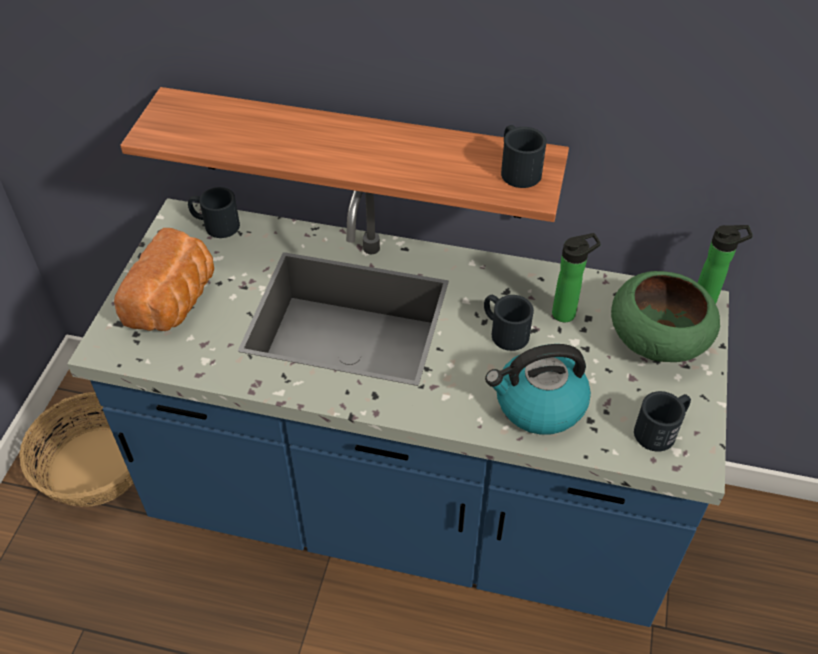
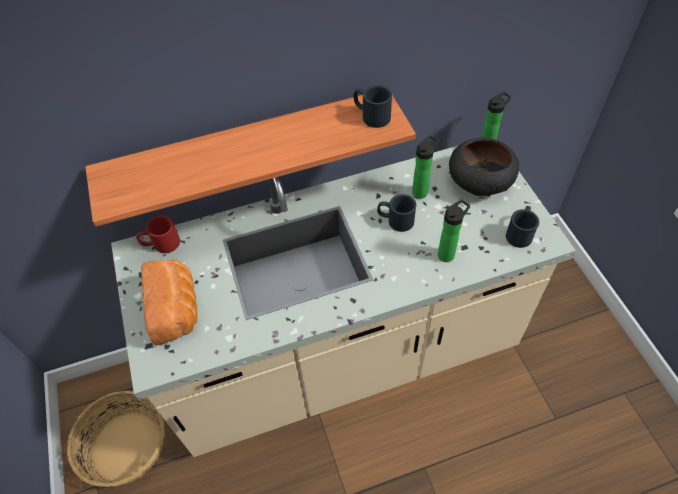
camera: 30 degrees left, 5 degrees up
blue counter [67,191,729,627] -> beige counter [111,146,576,457]
black mug [188,187,240,238] -> red mug [137,216,180,253]
kettle [485,344,591,435] -> bottle [438,199,470,262]
green bowl [611,271,720,362] -> black bowl [449,138,519,196]

